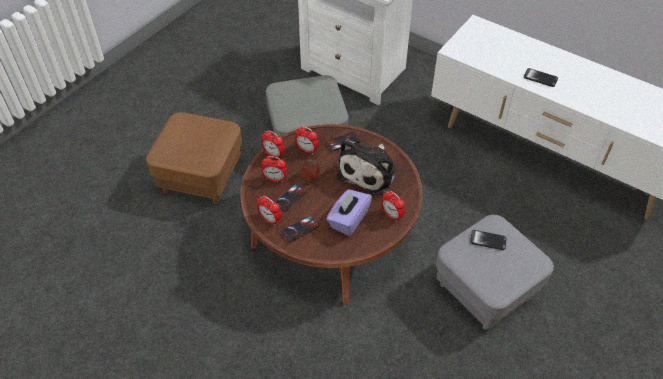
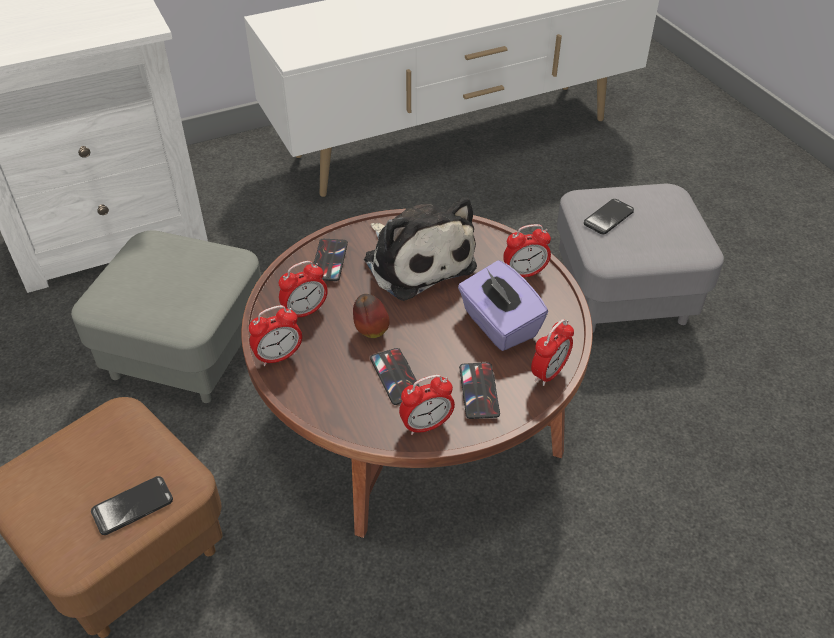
camera: 60 degrees left, 5 degrees down
alarm clock [261,156,287,182] -> alarm clock moved to [531,319,574,386]
phone [524,68,558,87] -> phone moved to [91,476,173,535]

